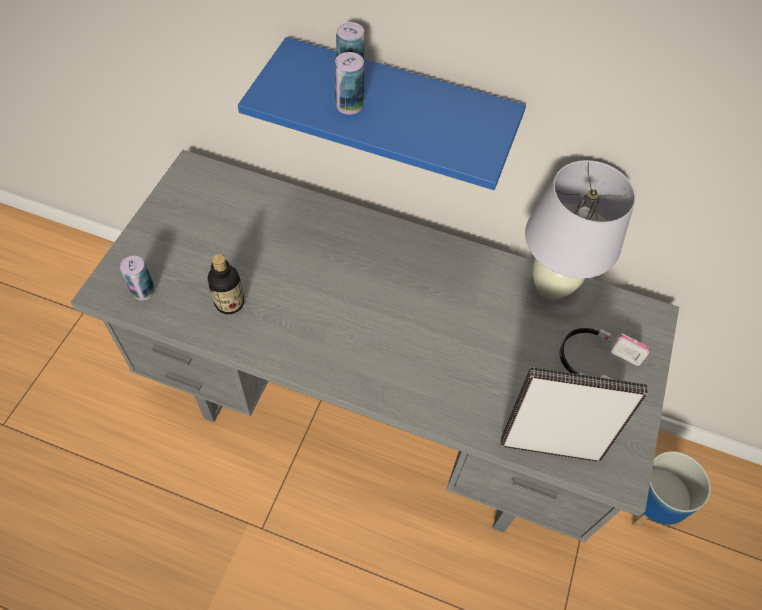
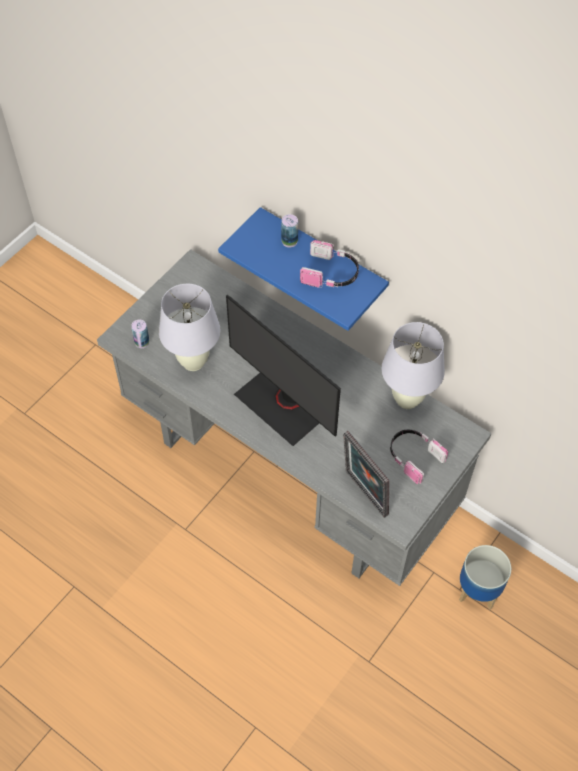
camera: 20 degrees right, 0 degrees up
bottle [208,254,244,314] -> white table lamp [159,284,221,371]
can [335,52,364,115] -> none
picture frame [501,367,648,462] -> picture frame turned 150 degrees counterclockwise [343,431,389,518]
none -> monitor [226,295,341,446]
none -> headphones [300,240,359,288]

